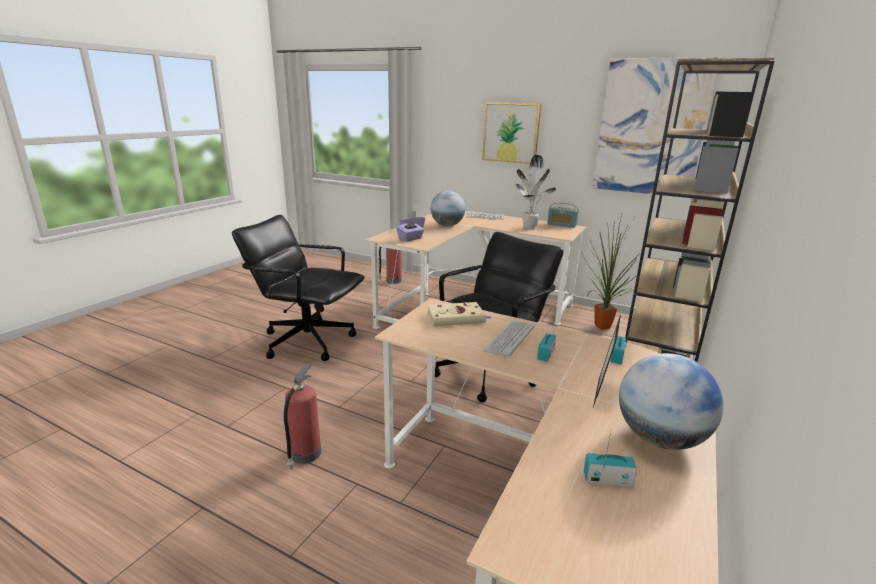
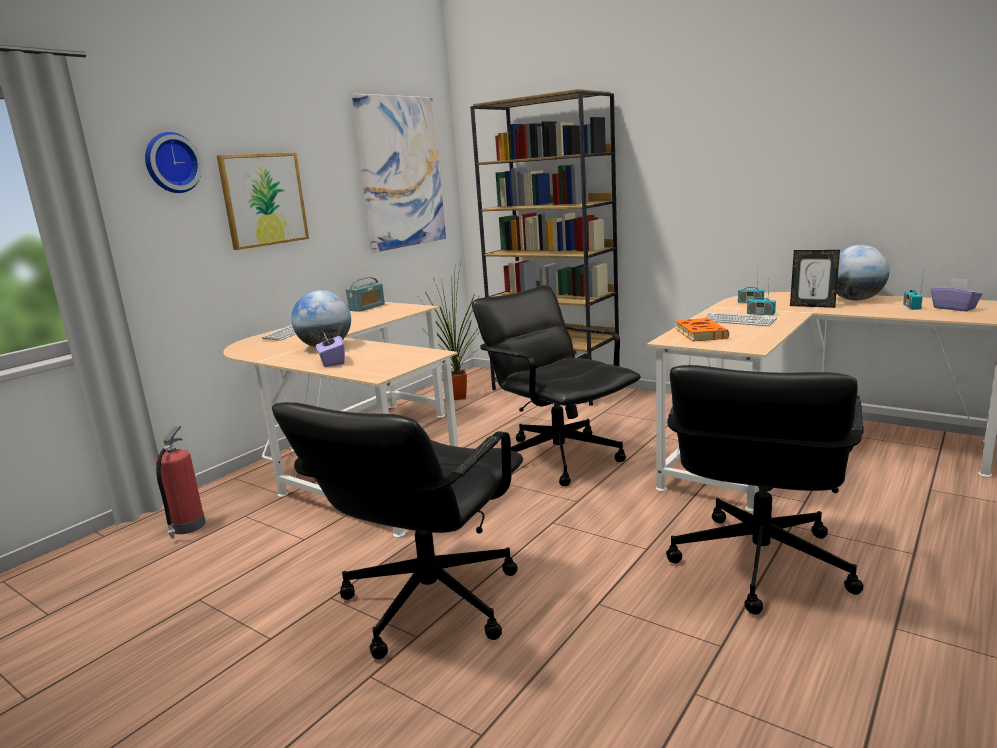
camera: 80 degrees left, 5 degrees down
fire extinguisher [284,364,321,470] -> black office chair [666,365,864,615]
purple tissue box [397,220,424,242] -> purple tissue box moved to [931,278,982,311]
beige book [427,302,491,326] -> orange book [676,318,729,342]
potted plant [515,155,556,229] -> none
none -> wall clock [145,132,202,193]

